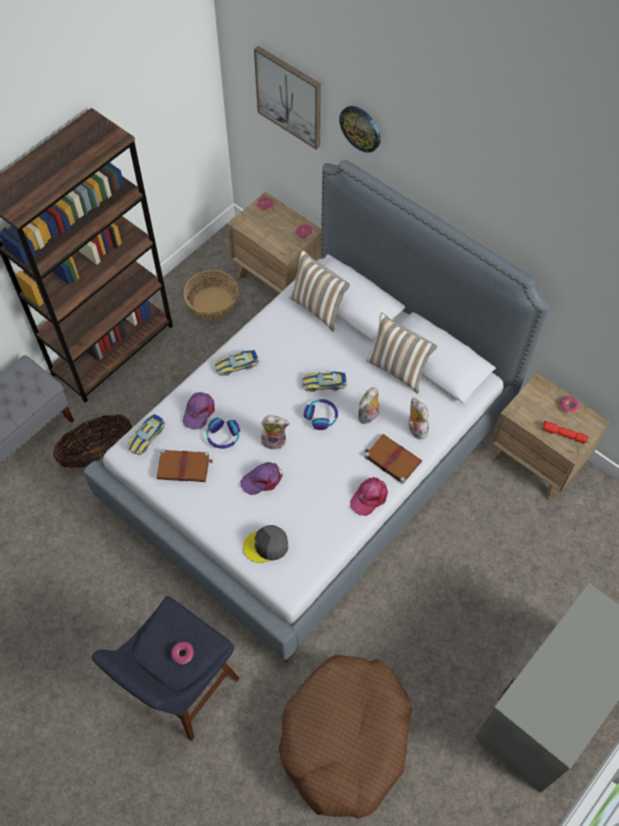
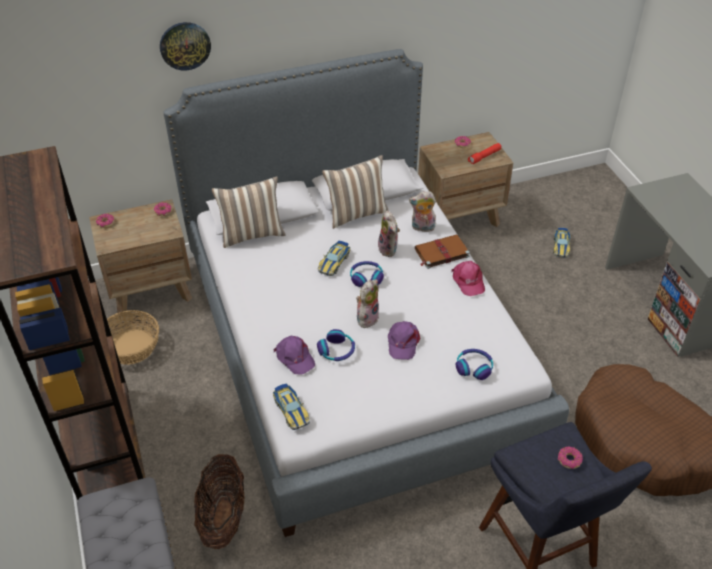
camera: 60 degrees left, 15 degrees down
brown book [157,449,213,482] -> none
toy car [215,350,259,376] -> toy car moved to [553,228,571,258]
grey cap [243,525,288,563] -> headphones [456,349,493,380]
picture [254,46,321,149] -> none

